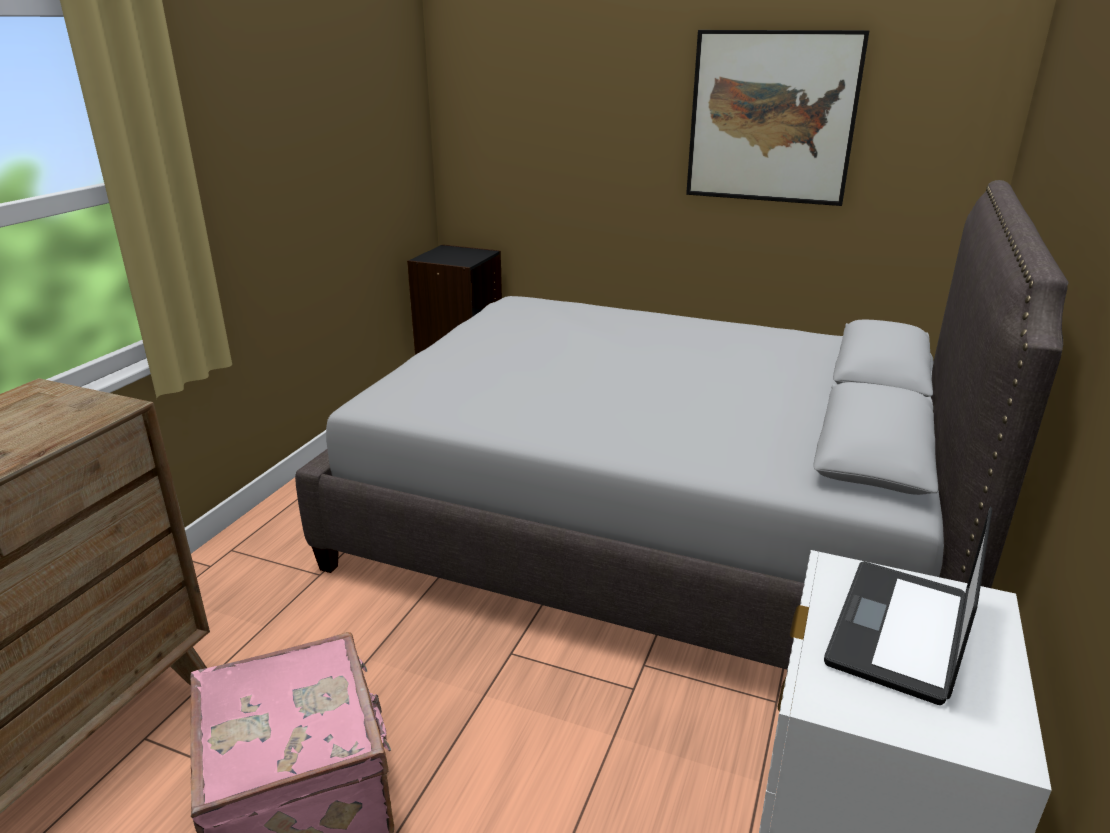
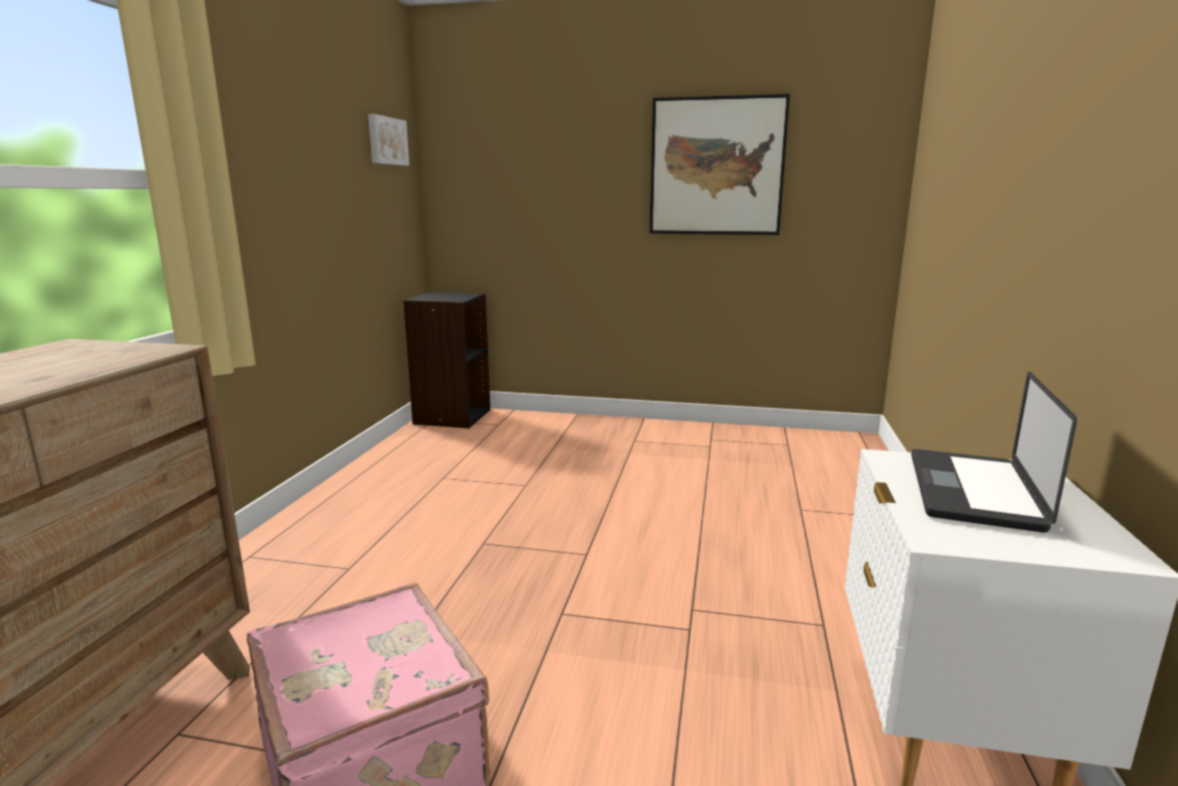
camera: 10 degrees left, 10 degrees down
grey bed [295,180,1069,669] -> none
none -> picture [368,114,409,166]

